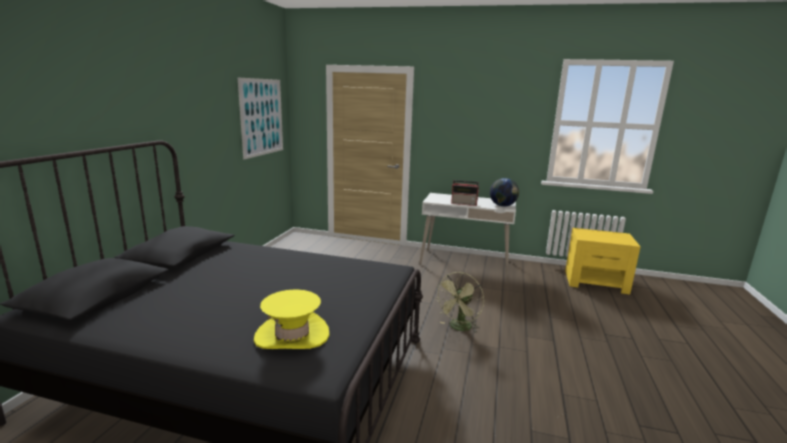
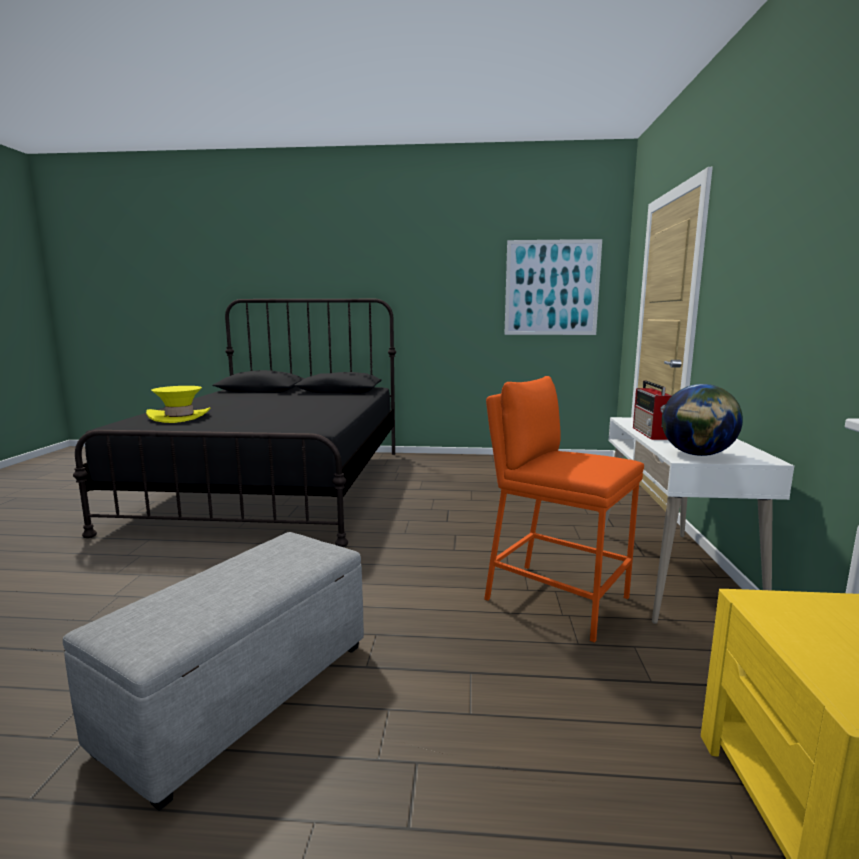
camera: 80 degrees right, 5 degrees down
green fan [435,272,484,333] -> none
none -> grey ottoman [63,532,364,811]
none -> orange stool [484,376,644,643]

